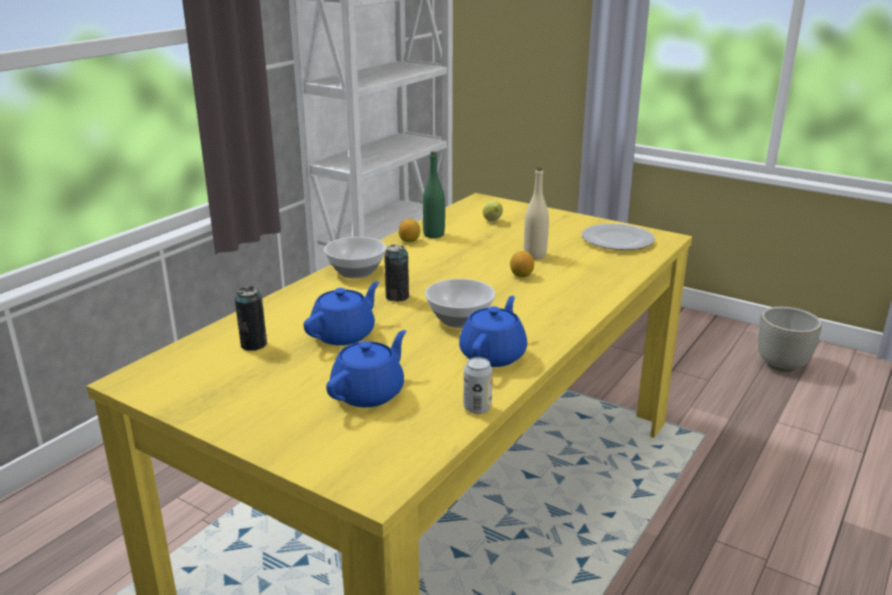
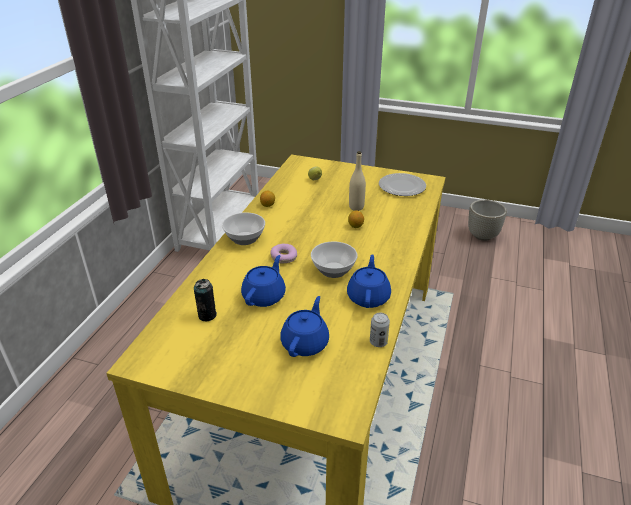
camera: 15 degrees left, 10 degrees up
can [384,244,409,302] -> donut [271,244,297,263]
green bottle [422,151,445,238] -> none

